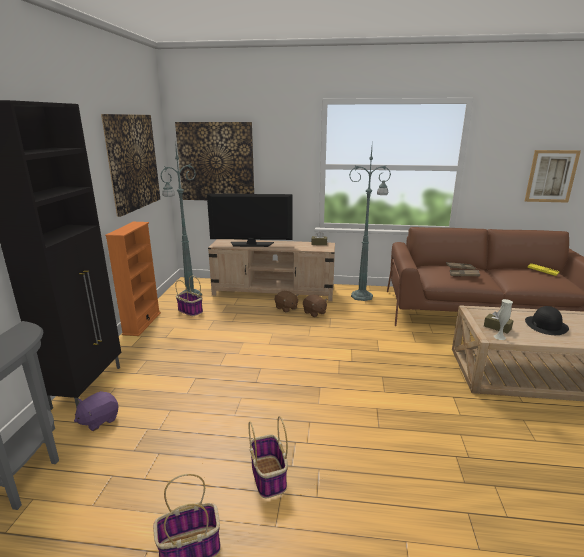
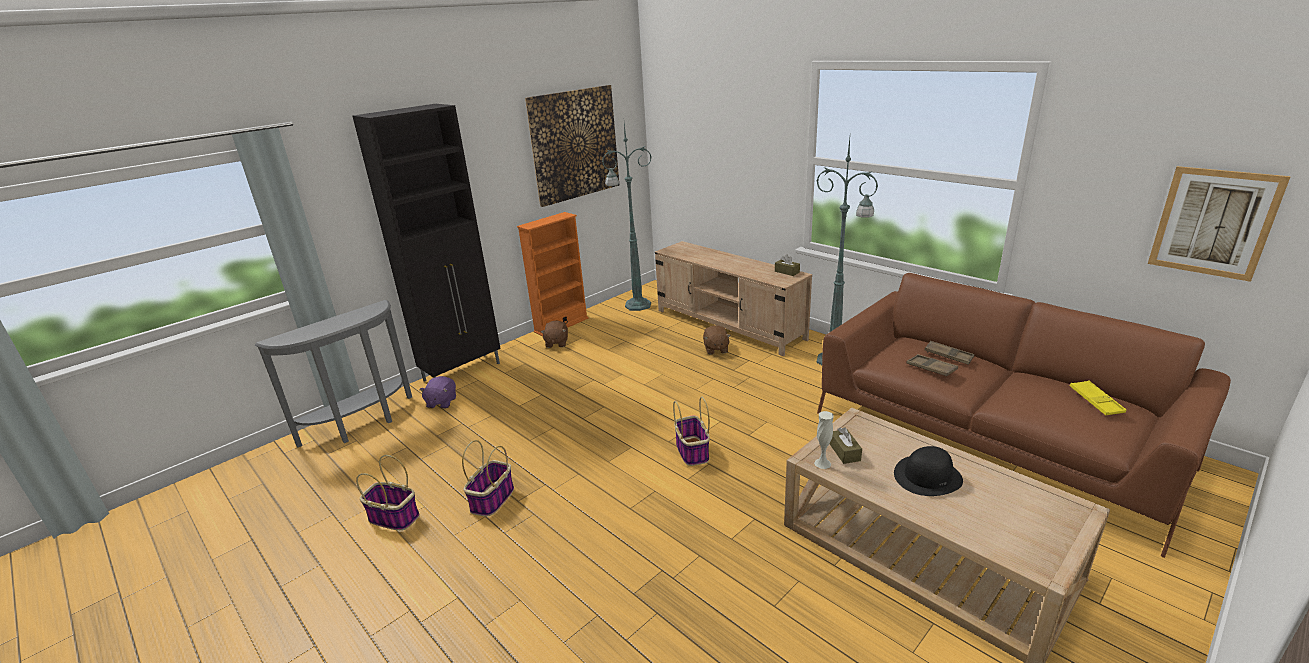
camera: 40 degrees right, 5 degrees up
purple plush toy [74,391,119,431] -> purple plush toy turned 75 degrees counterclockwise [419,376,456,409]
picture [175,122,254,200] -> none
basket [175,275,203,316] -> basket moved to [673,396,710,466]
television [207,194,292,247] -> none
brown plush toy [303,295,328,317] -> brown plush toy moved to [541,320,568,348]

